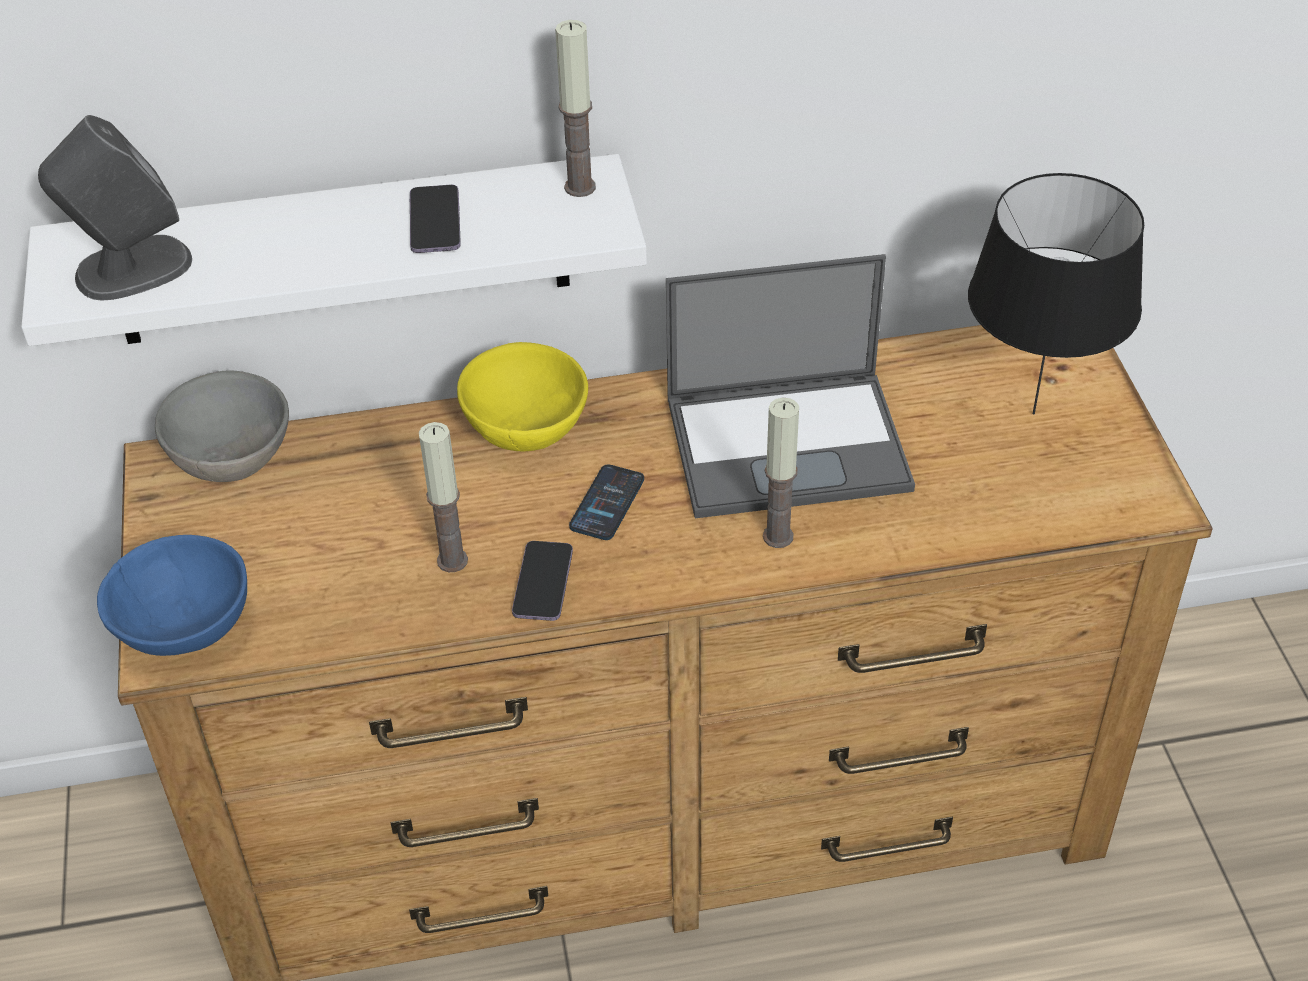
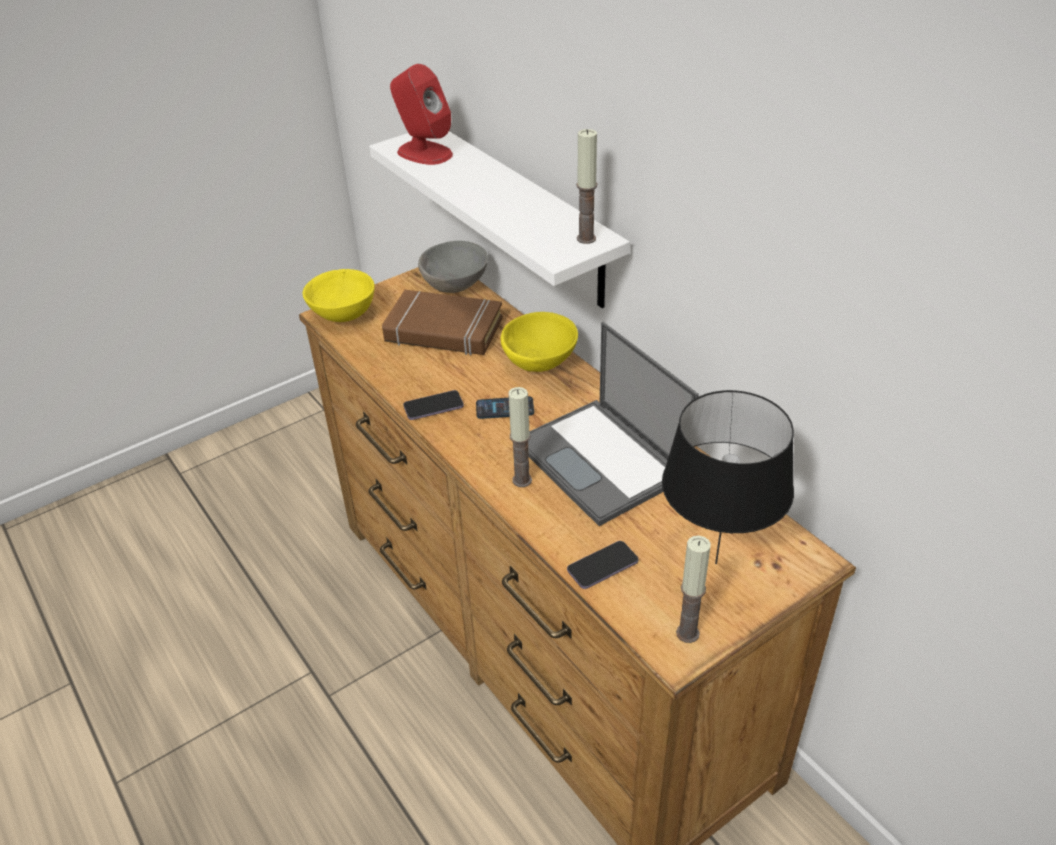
camera: 65 degrees right, 5 degrees down
grey speaker [38,115,192,301] -> red speaker [390,64,453,165]
blue bowl [97,535,247,656] -> yellow bowl [303,269,375,322]
phone [410,185,461,253] -> phone moved to [567,541,638,589]
candle [419,422,468,572] -> candle moved to [676,535,711,643]
none -> brown book [382,290,503,355]

